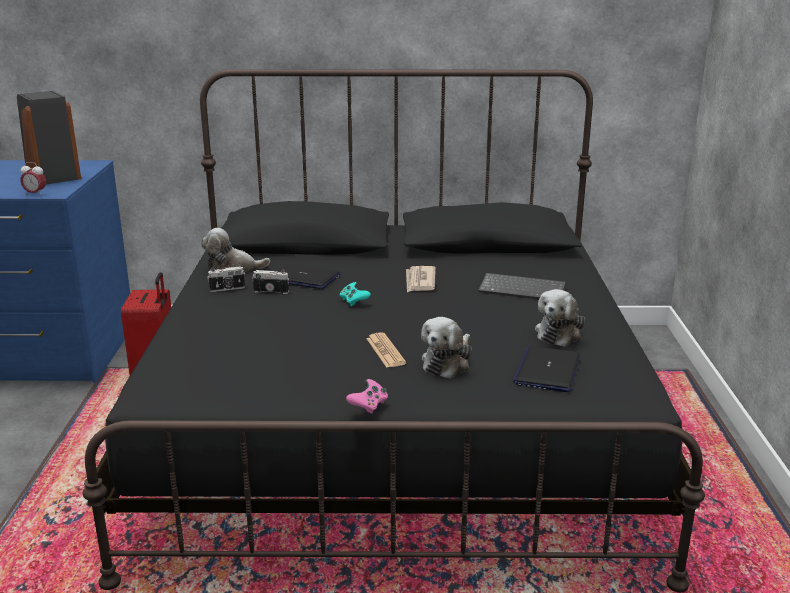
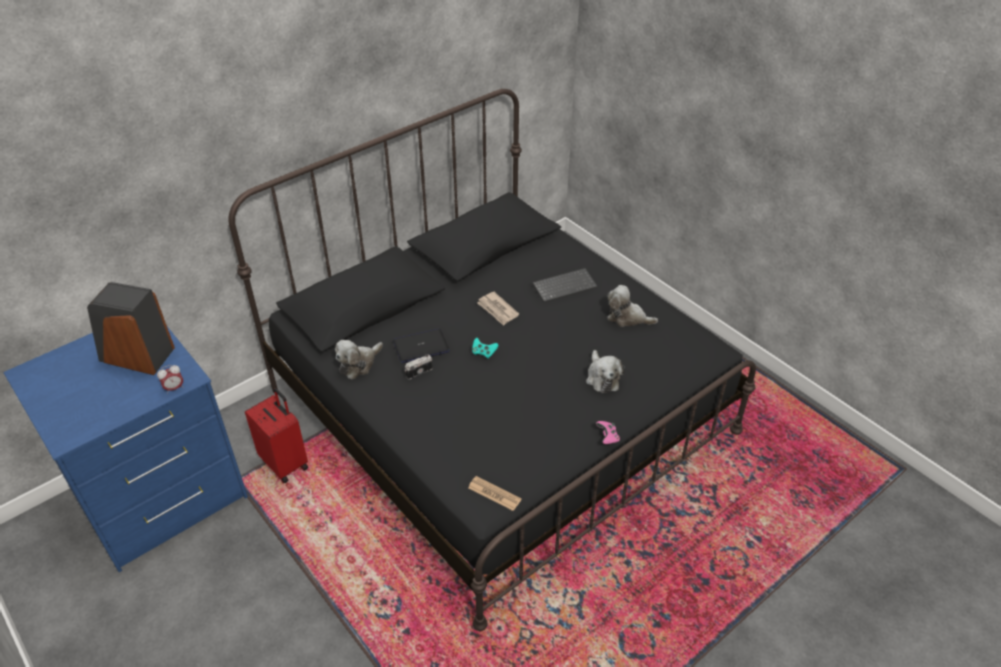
camera: 40 degrees left, 20 degrees up
camera [207,266,245,292] -> none
newspaper [366,333,406,368] -> newspaper moved to [468,476,522,511]
laptop [513,346,580,392] -> none
plush toy [535,289,585,347] -> plush toy turned 120 degrees clockwise [607,285,658,327]

